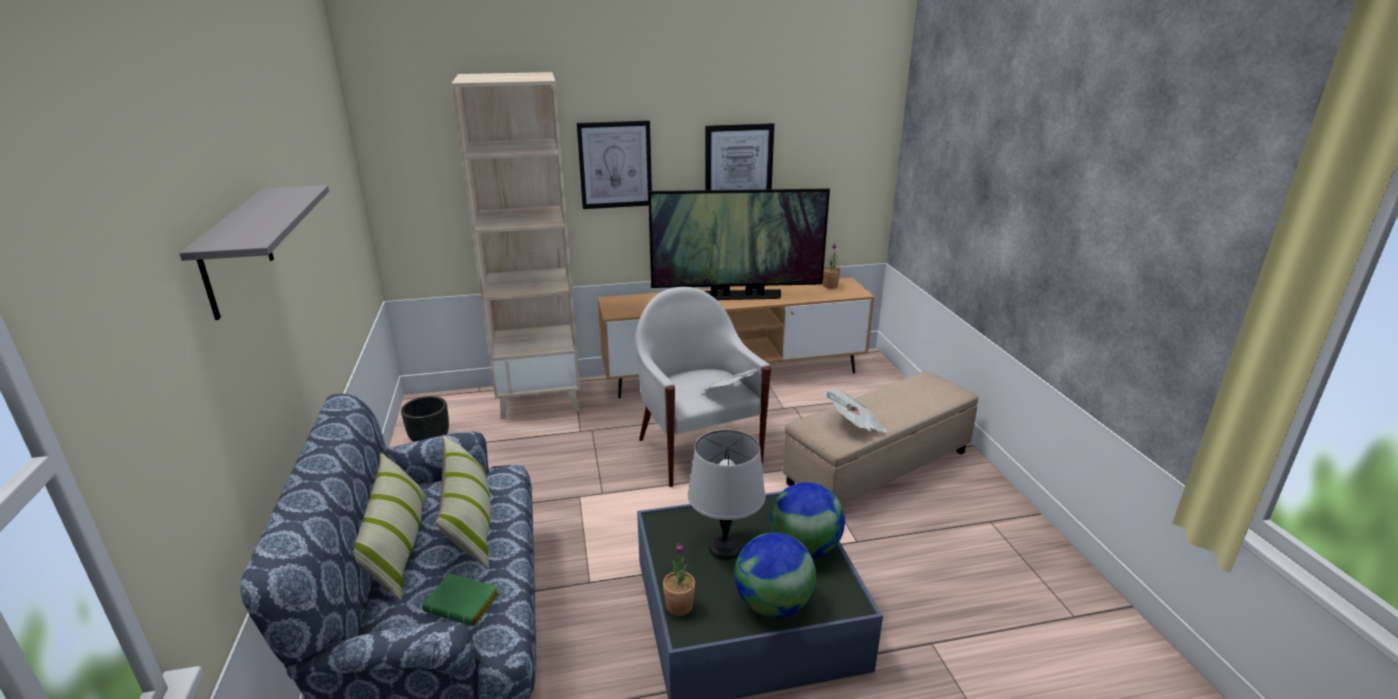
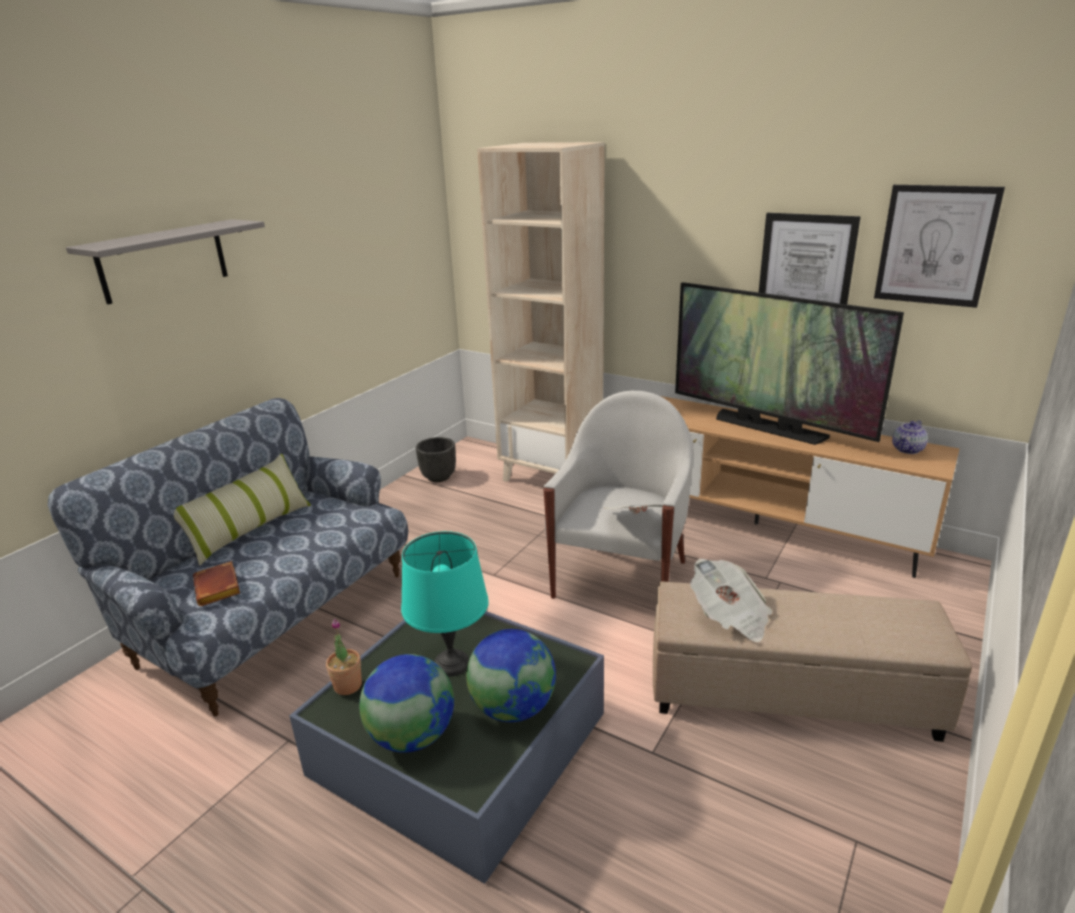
camera: 45 degrees right, 0 degrees up
green book [422,573,500,626] -> brown book [193,561,240,606]
pillow [436,435,491,569] -> none
picture [577,120,652,209] -> picture moved to [874,185,1005,308]
grey table lamp [688,430,765,560] -> turquoise table lamp [401,531,489,677]
potted plant [823,243,841,289] -> teapot [892,420,928,454]

